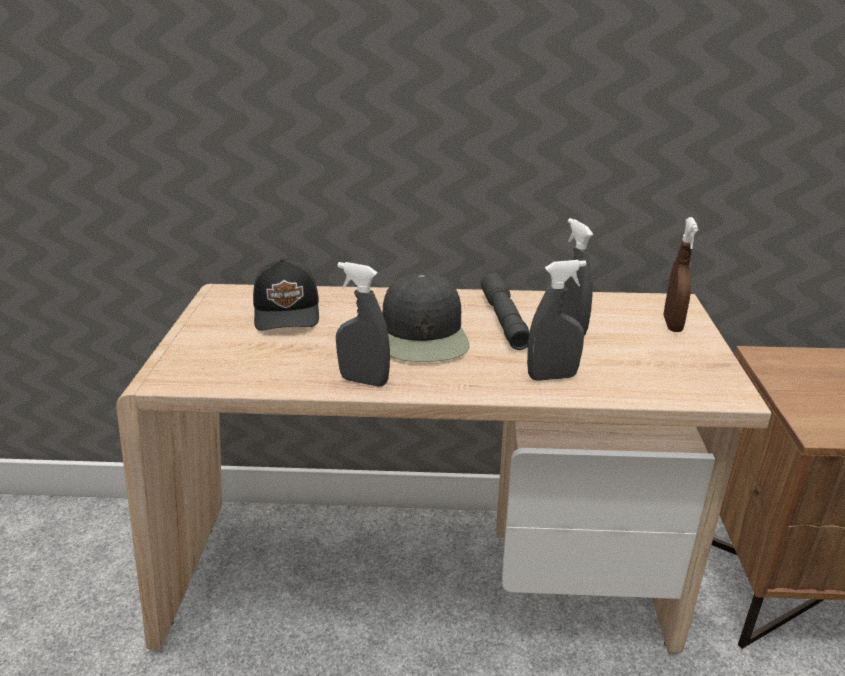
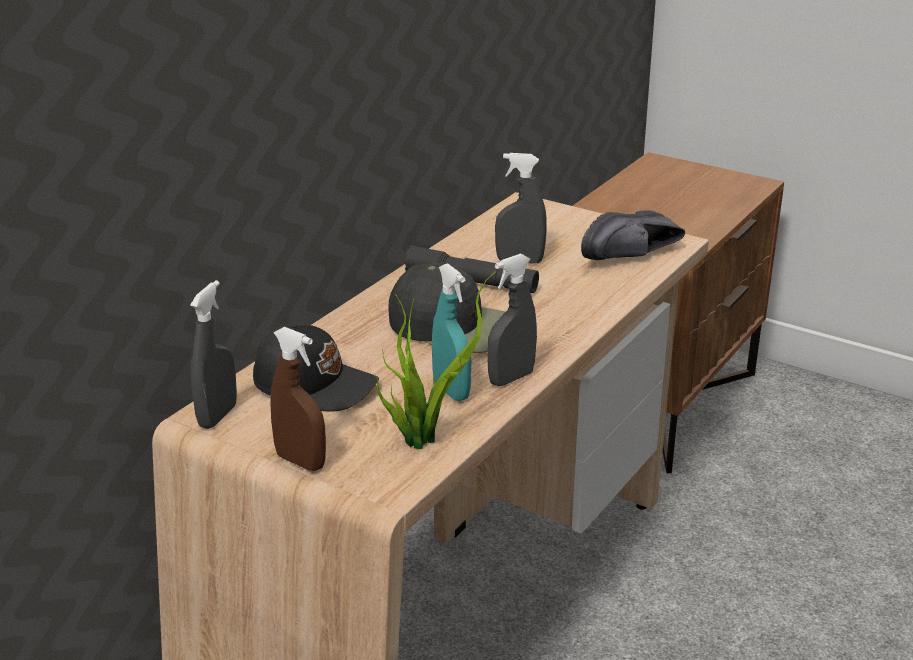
camera: 60 degrees left, 0 degrees up
grey spray bottle [527,260,586,381] -> grey spray bottle moved to [190,280,237,429]
brown spray bottle [664,217,699,332] -> brown spray bottle moved to [270,327,326,471]
none -> potted plant [374,271,496,449]
none -> turquoise spray bottle [432,263,471,401]
none -> black shoe [581,210,685,260]

